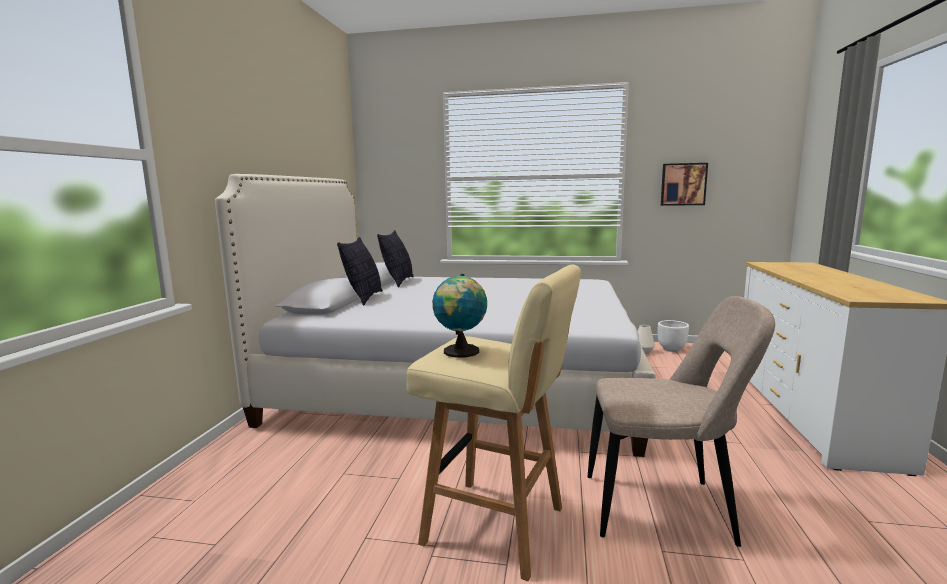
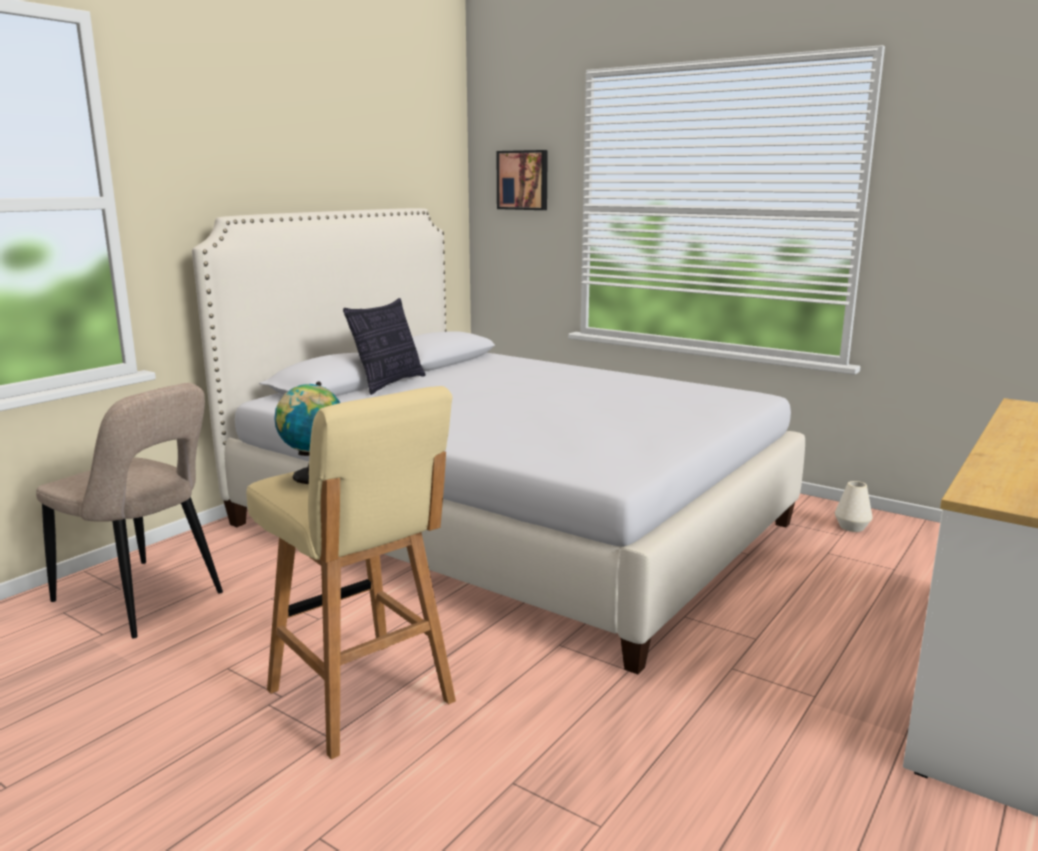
camera: 25 degrees right, 5 degrees up
pillow [377,230,414,287] -> none
beige chair [588,296,775,547] -> beige chair moved to [36,383,223,639]
white planter [657,320,689,352] -> none
picture [661,163,708,206] -> picture moved to [496,150,548,210]

